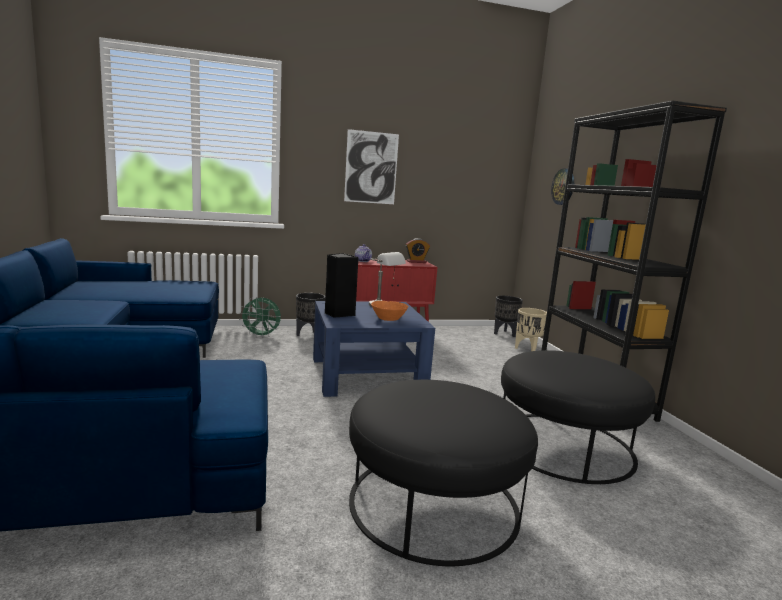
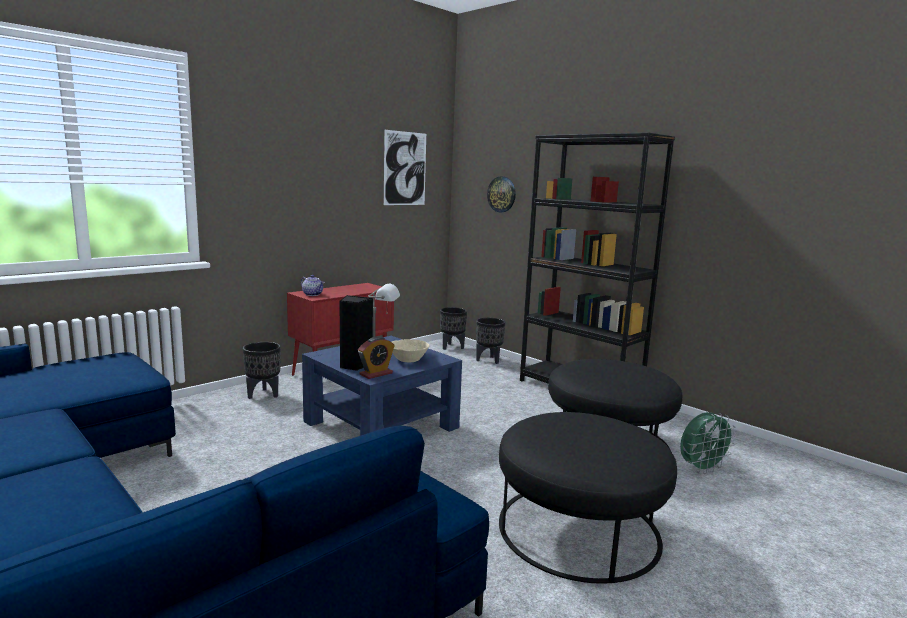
camera: 30 degrees left, 0 degrees up
green fan [239,297,281,338] -> green fan moved to [680,412,737,474]
picture [344,129,399,204] -> picture moved to [384,130,426,205]
orange bowl [371,301,409,321] -> beige bowl [392,339,430,362]
alarm clock [406,238,430,263] -> alarm clock moved to [358,336,395,379]
beige planter [515,308,547,351] -> black planter [476,318,506,364]

